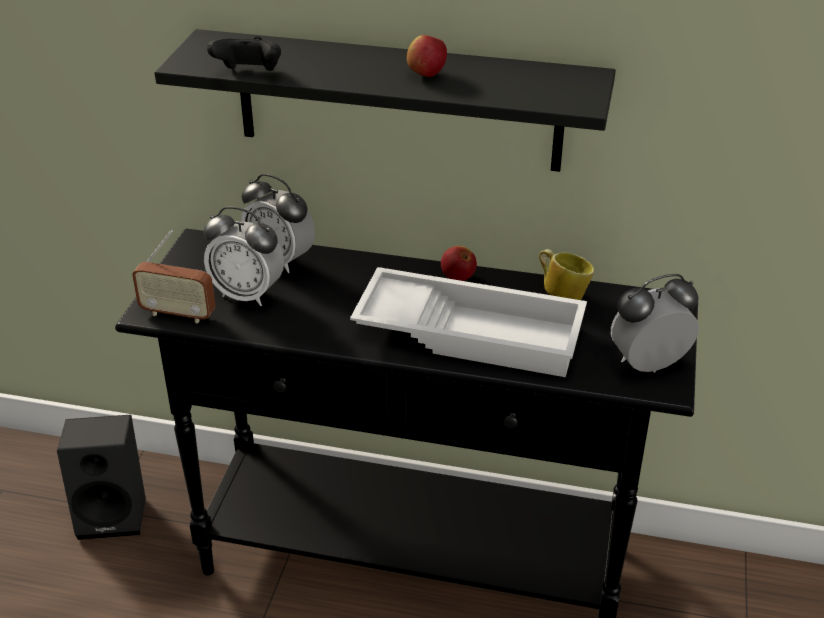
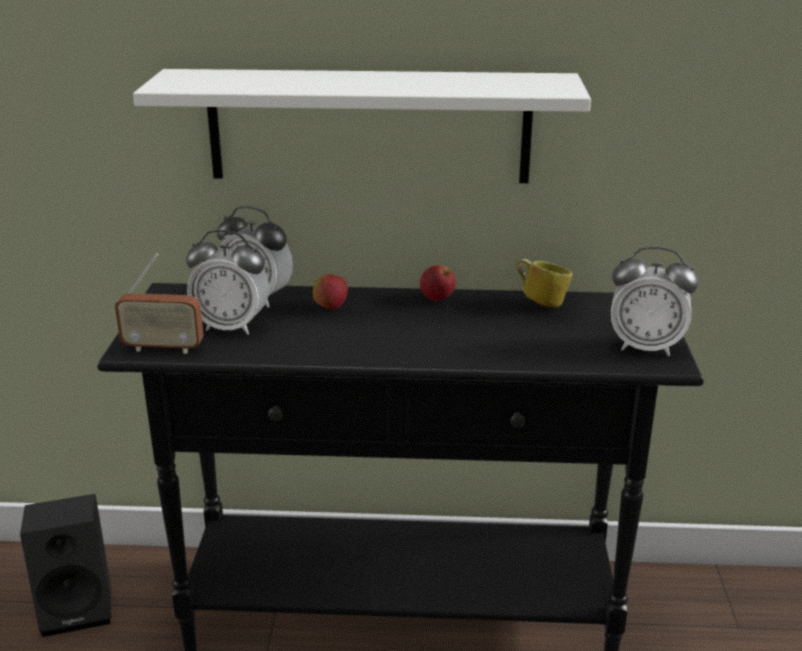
camera: 10 degrees left, 10 degrees down
black shelf [155,29,616,172] -> white shelf [133,69,591,183]
black game controller [207,36,281,71] -> none
white tray [350,267,587,377] -> none
apple [407,35,447,77] -> apple moved to [313,274,348,310]
alarm clock [611,274,699,373] -> alarm clock turned 135 degrees counterclockwise [611,246,698,356]

